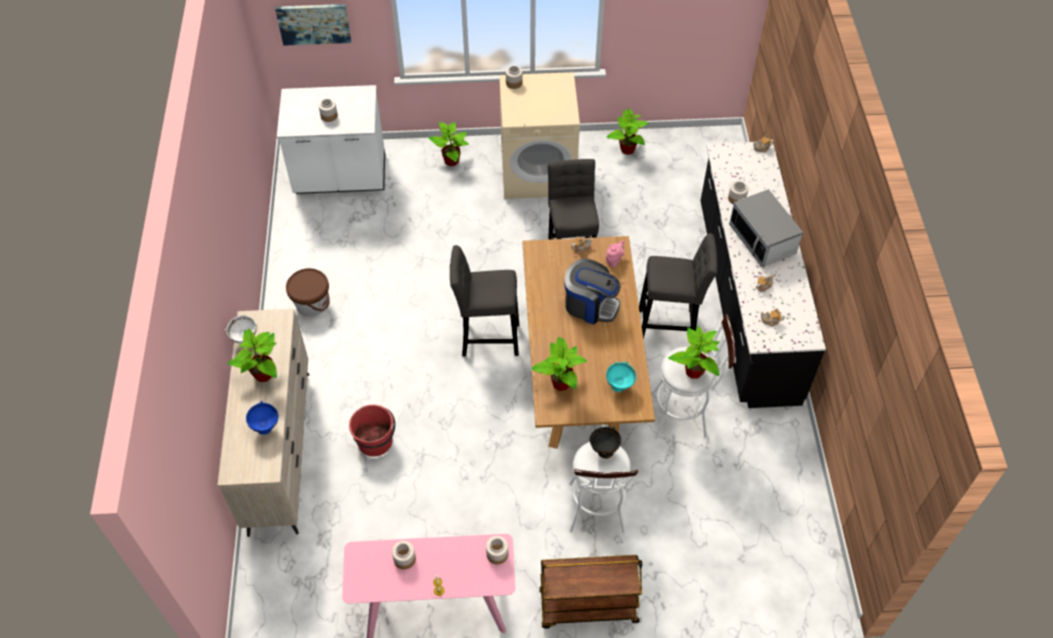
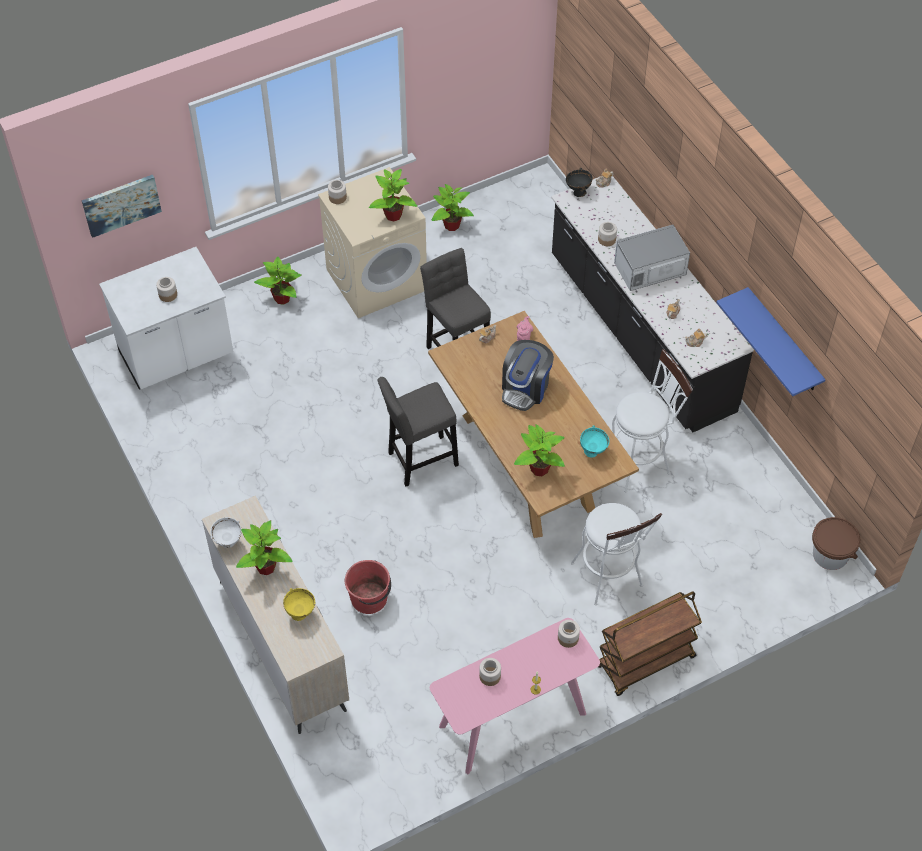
camera: 25 degrees left, 0 degrees up
blue bowl [246,401,279,435] -> yellow bowl [283,588,315,621]
brown bucket [286,268,330,316] -> brown bucket moved to [812,517,860,570]
coffee machine [565,258,620,324] -> coffee machine turned 120 degrees clockwise [502,340,554,411]
black bowl [590,427,621,459] -> black bowl moved to [566,168,592,197]
grey stool [639,233,717,339] -> none
potted plant [668,326,720,379] -> potted plant moved to [369,169,417,222]
microwave [729,189,803,267] -> microwave turned 120 degrees clockwise [614,225,690,291]
none -> blue shelf [716,287,825,396]

